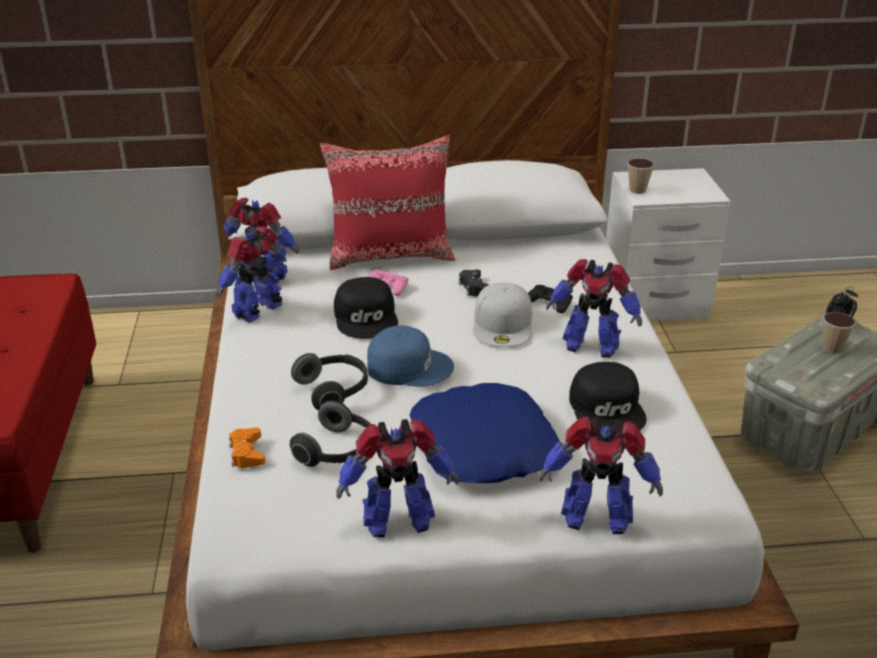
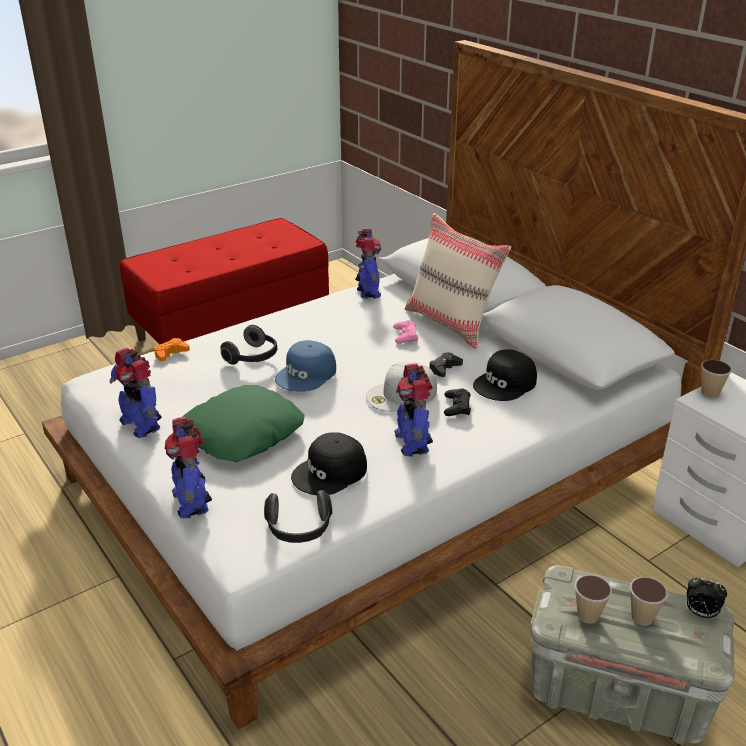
camera: 60 degrees right, 0 degrees up
toy robot [216,226,286,323] -> none
headphones [290,401,371,467] -> headphones moved to [264,490,333,543]
red pillow [320,135,455,270] -> beige pillow [405,213,511,349]
black cap [334,277,398,339] -> black cap moved to [473,349,537,401]
blue cap [367,325,454,387] -> blue cap turned 60 degrees clockwise [275,340,336,392]
blue pillow [409,383,560,483] -> green pillow [182,385,304,462]
none -> cup [575,575,612,624]

